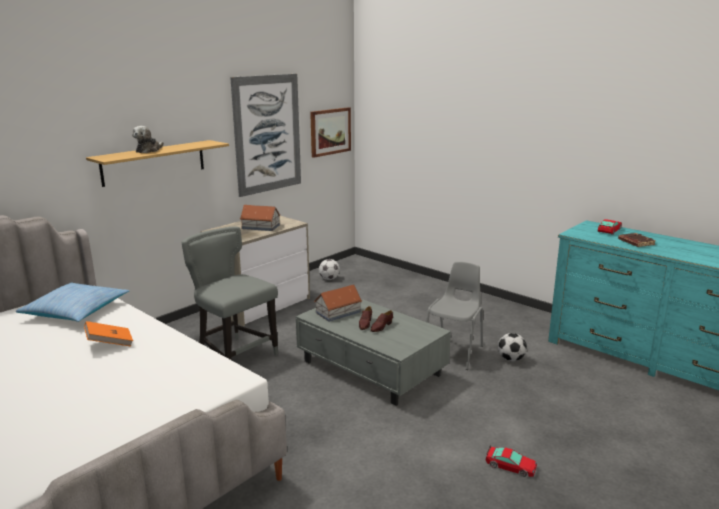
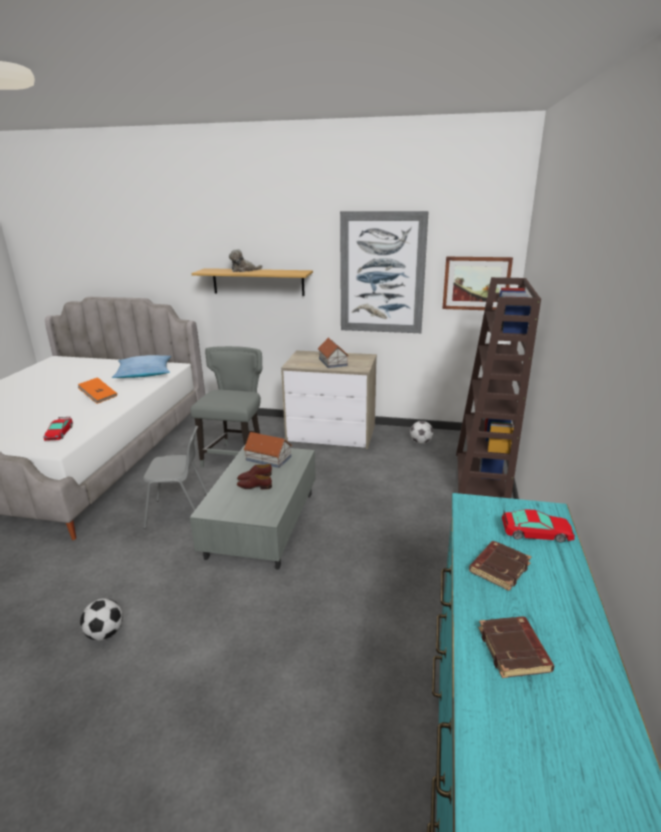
camera: 60 degrees right, 5 degrees up
grey chair [426,262,483,370] -> grey chair moved to [143,426,208,529]
toy car [485,445,537,477] -> toy car moved to [44,417,73,441]
football [498,333,527,361] -> football moved to [80,598,123,641]
none -> brown bookcase [456,277,541,498]
none -> brown book [478,617,554,678]

